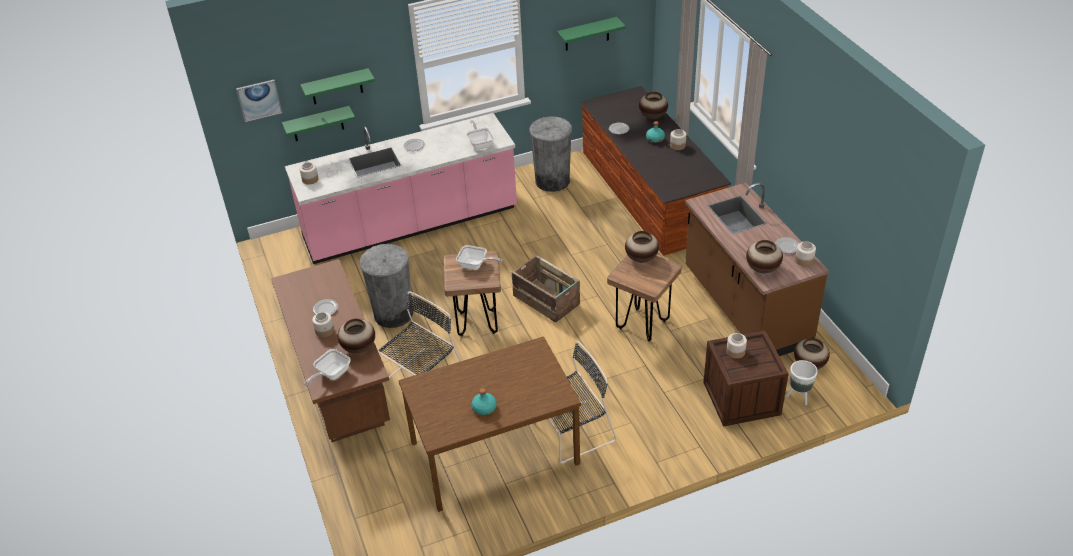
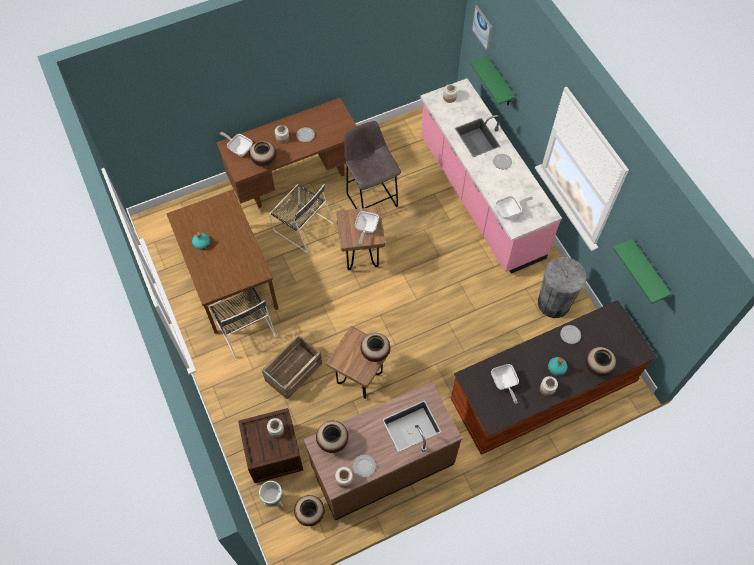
camera: 85 degrees right, 20 degrees up
green shelf [300,68,375,104] -> none
grey trash can [359,244,413,328] -> grey stool [344,121,401,209]
crate [512,255,580,322] -> crate moved to [262,334,322,400]
none -> frying pan [491,364,519,404]

